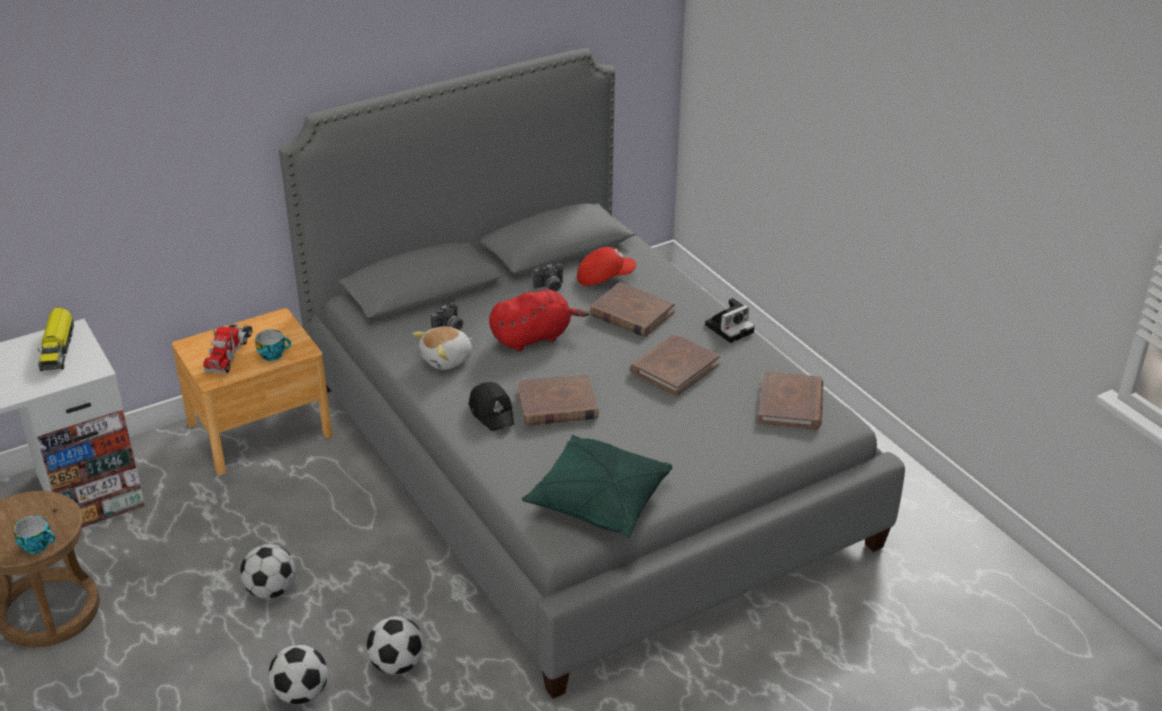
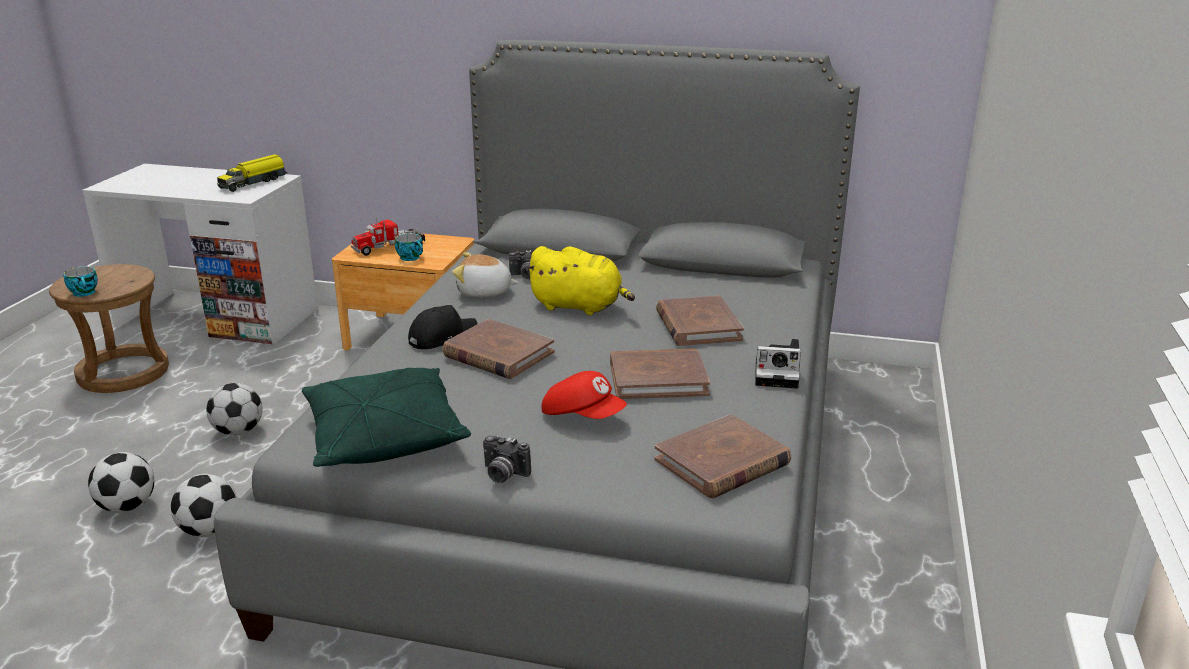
camera: 45 degrees right, 10 degrees down
black cap [469,382,514,431] -> black cap turned 150 degrees counterclockwise [408,305,477,349]
red plush toy [489,290,589,351] -> yellow plush toy [526,246,635,315]
camera [533,264,563,291] -> camera moved to [483,435,531,483]
red cap [577,247,636,286] -> red cap moved to [542,371,627,419]

